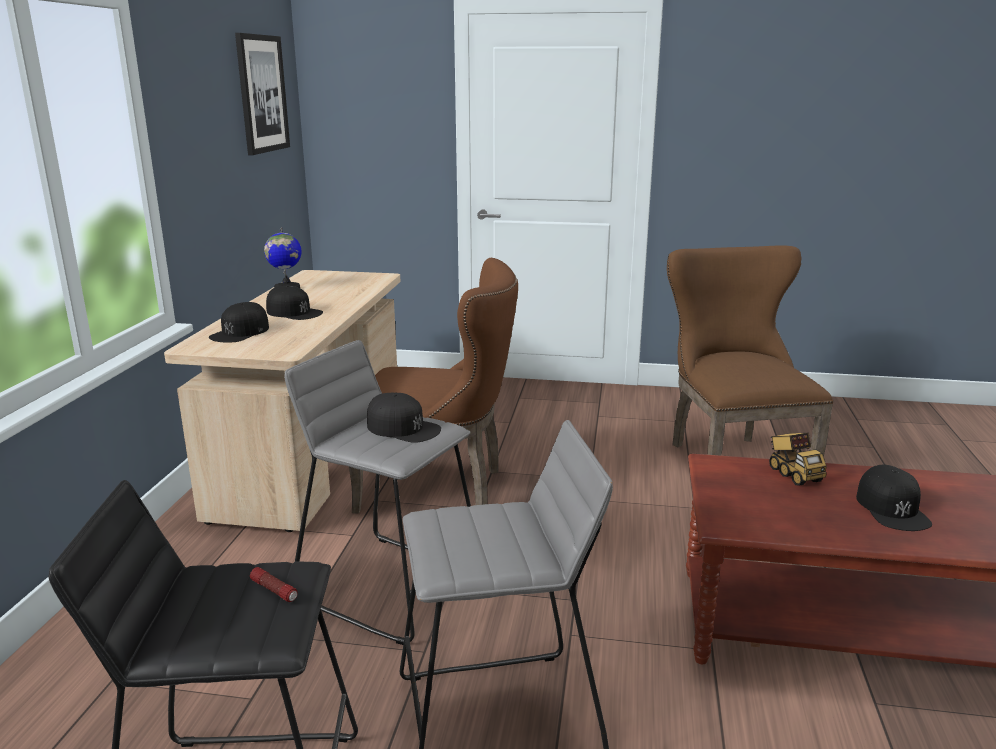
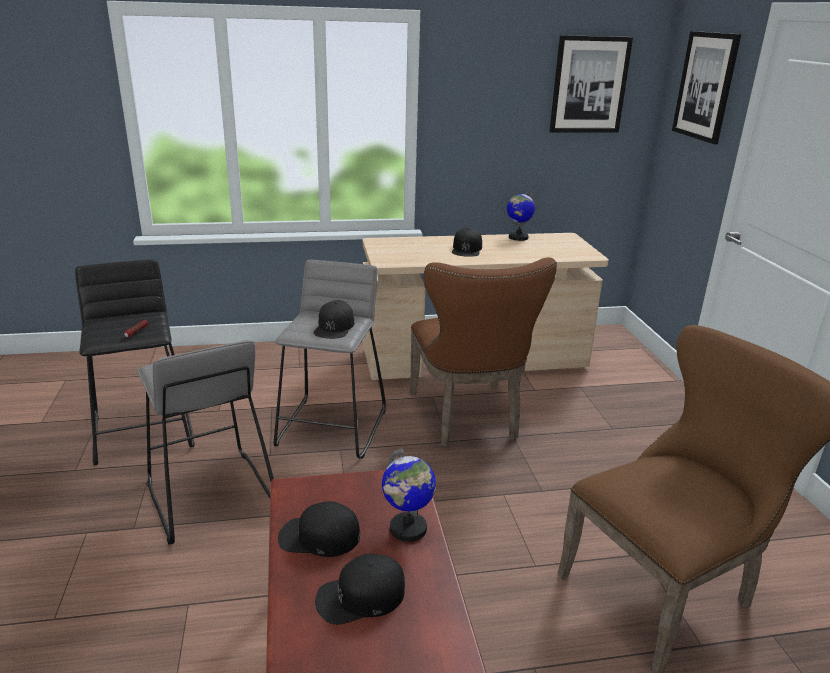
camera: 70 degrees right, 5 degrees up
black cap [209,302,269,342] -> black cap moved to [278,501,360,557]
toy truck [769,433,827,486] -> globe [382,449,436,542]
none -> picture [672,31,741,144]

